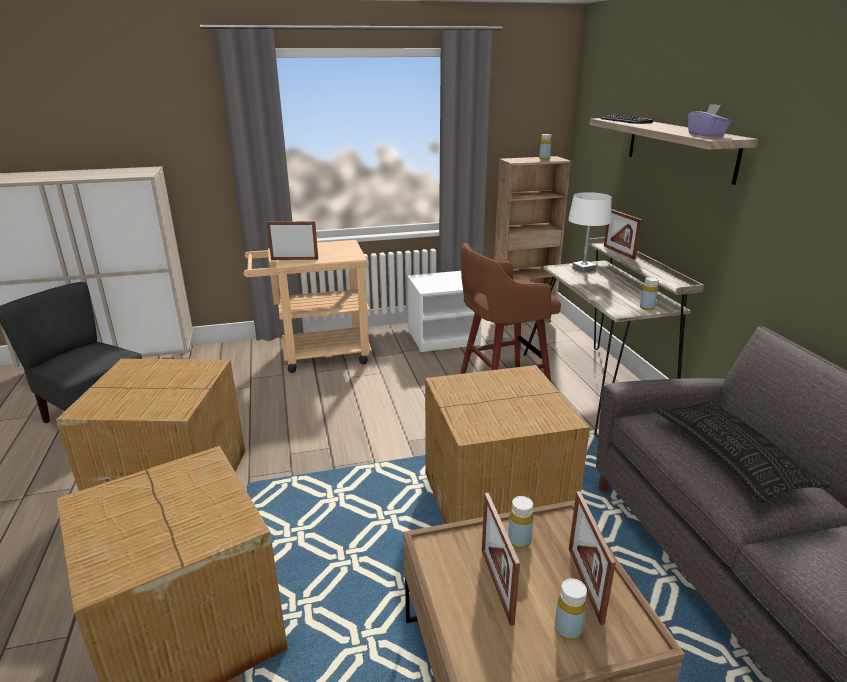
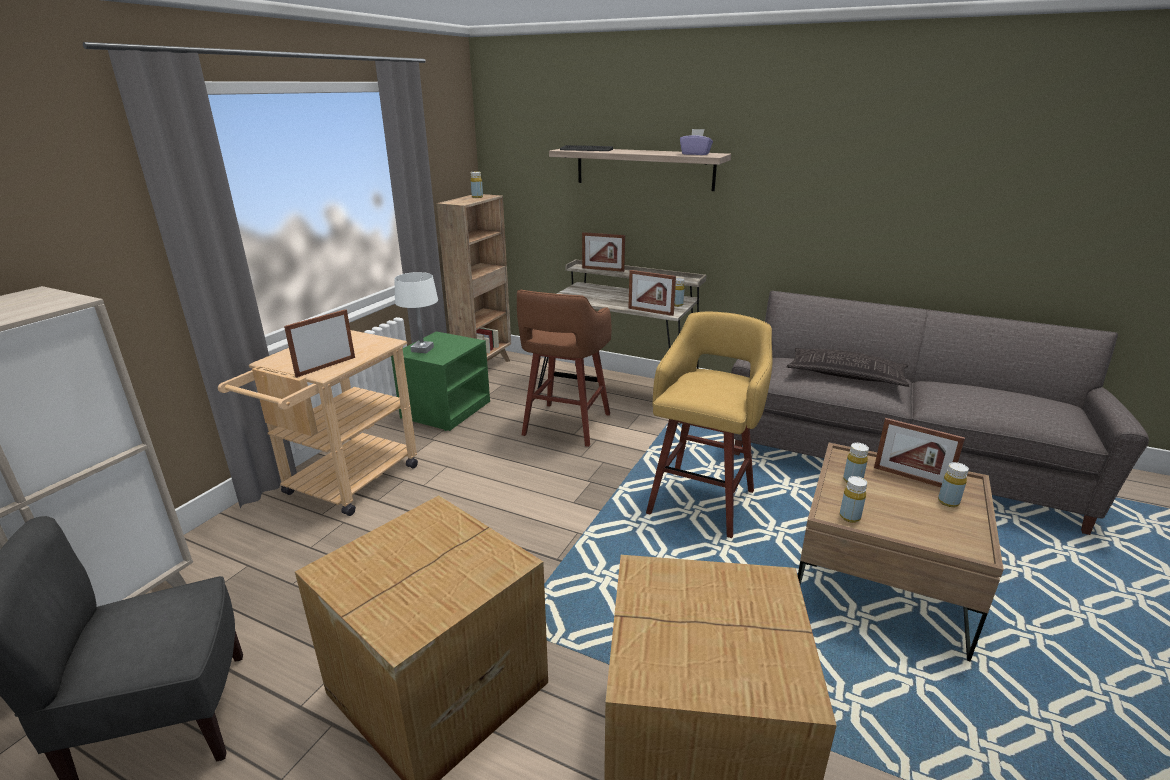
camera: 50 degrees left, 0 degrees up
white nightstand [407,271,482,352] -> green nightstand [391,331,490,431]
cardboard box [425,365,590,524] -> yellow stool [646,312,772,538]
picture frame [482,493,520,626] -> picture frame moved to [628,270,676,316]
white table lamp [568,192,612,273] -> white table lamp moved to [394,272,438,353]
none -> yellow bottle [840,476,867,523]

